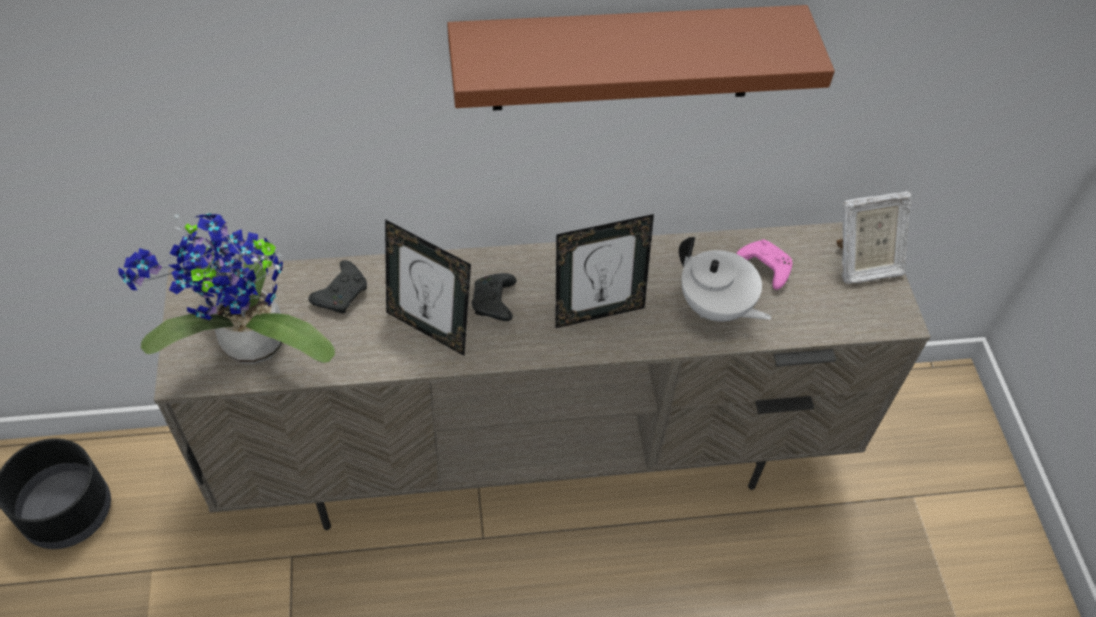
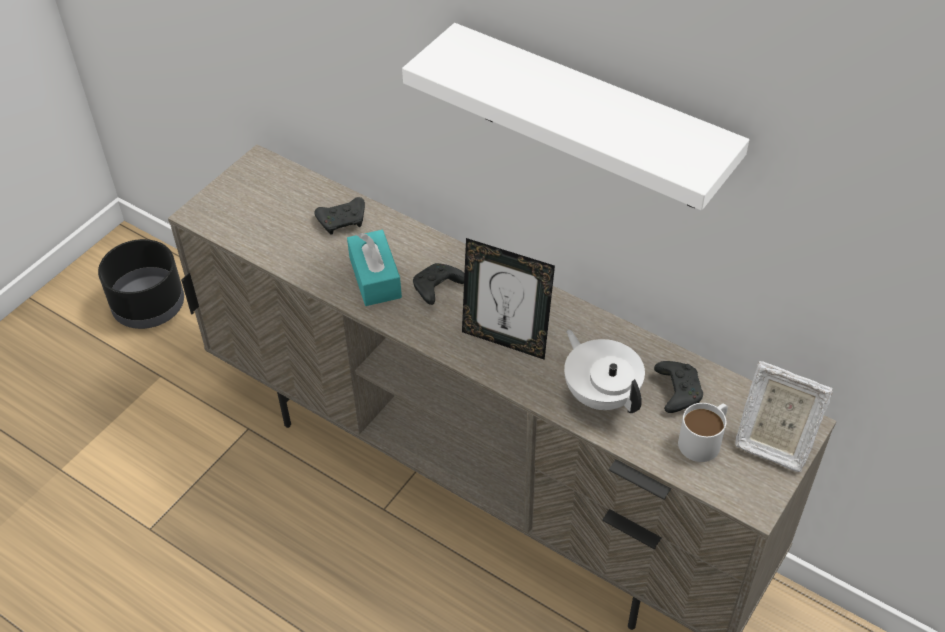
camera: 45 degrees right, 5 degrees down
potted plant [119,213,335,364] -> none
picture frame [385,219,471,356] -> turquoise tissue box [347,230,402,306]
brown shelf [447,5,835,111] -> white shelf [402,23,749,210]
white teapot [679,237,772,322] -> white teapot turned 150 degrees clockwise [564,330,645,413]
pink game controller [736,239,792,290] -> black game controller [654,361,703,413]
none -> white mug [678,403,728,462]

